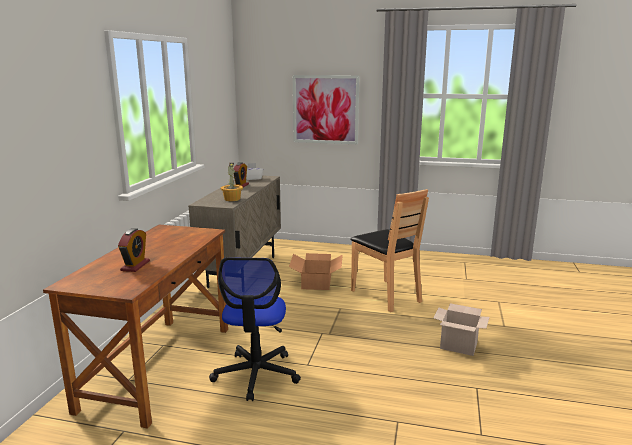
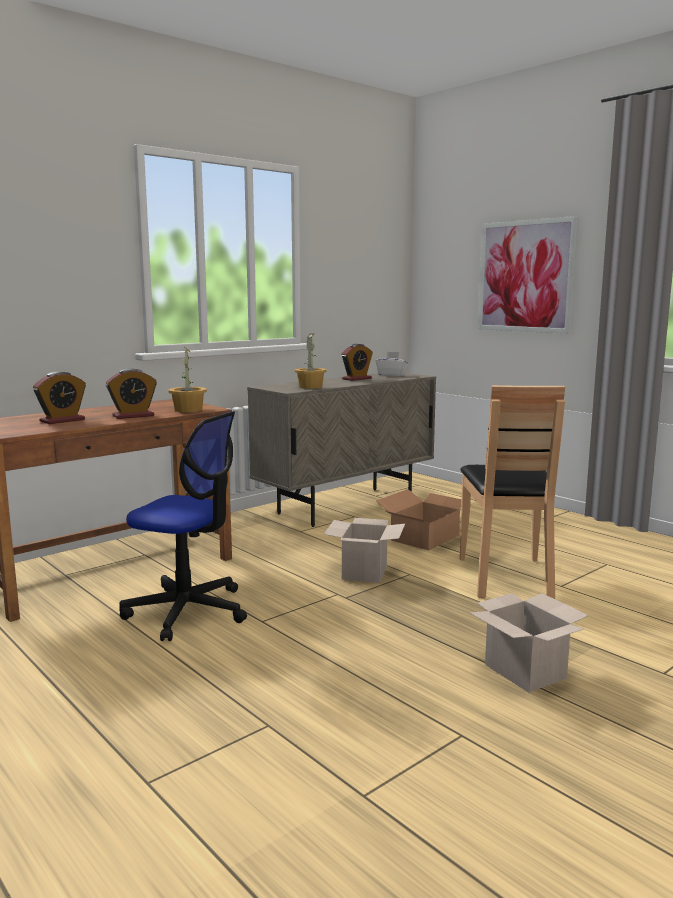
camera: 35 degrees right, 5 degrees down
office chair [209,258,301,401] -> office chair turned 105 degrees counterclockwise [119,411,247,641]
none -> alarm clock [106,369,157,419]
none -> potted plant [168,347,207,412]
none -> cardboard box [324,518,405,583]

